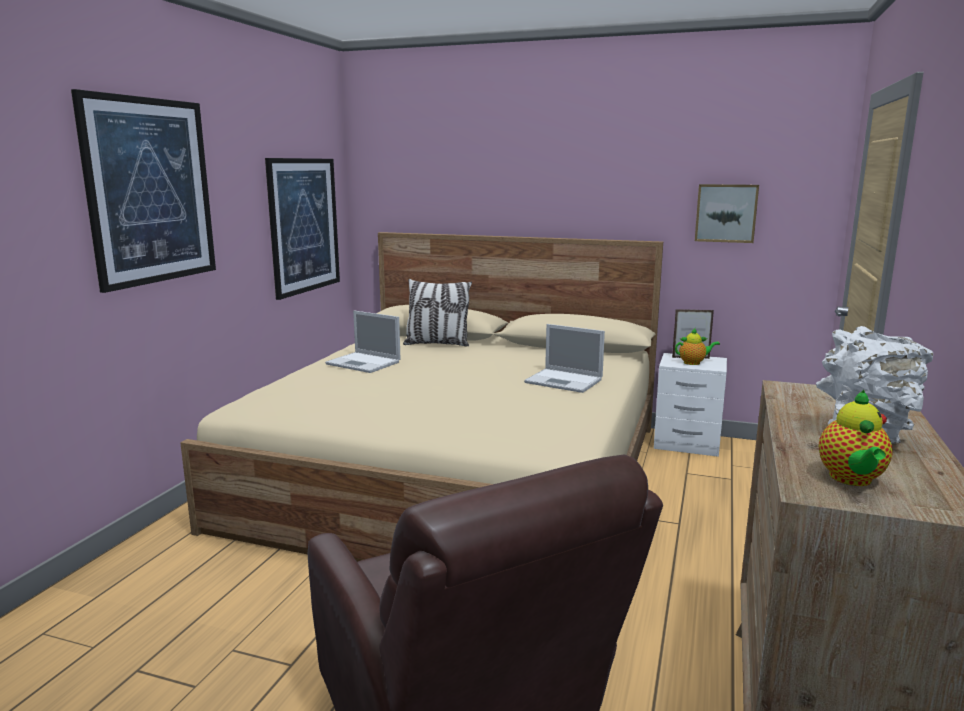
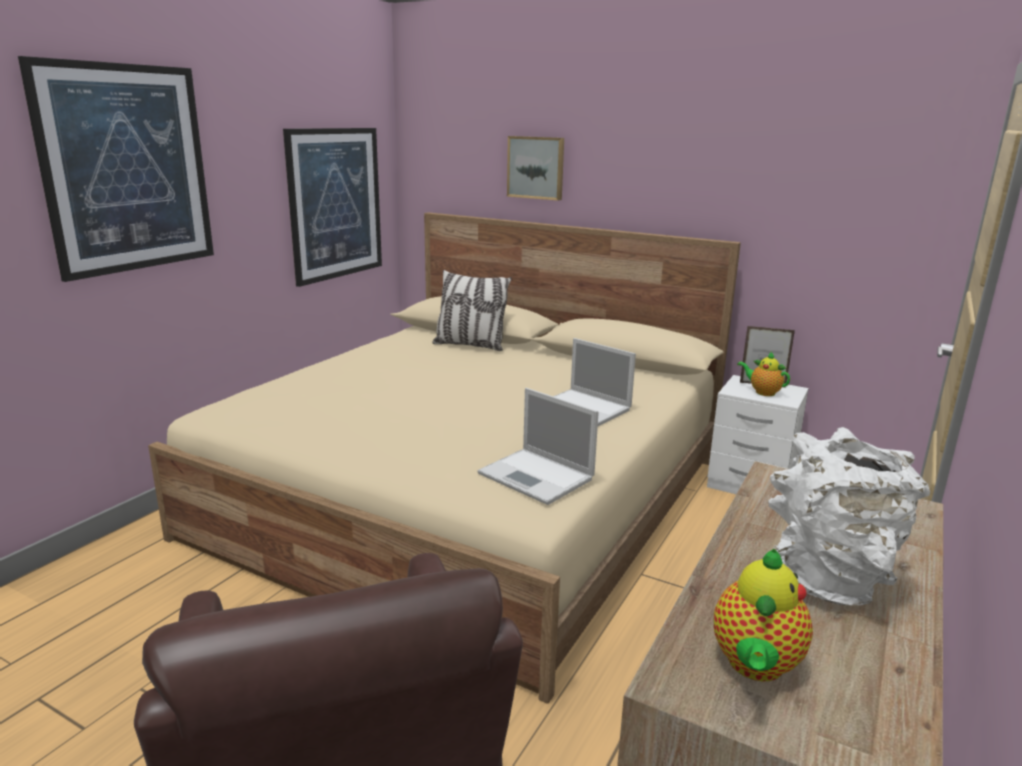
camera: 10 degrees right, 5 degrees up
laptop [325,311,401,373] -> laptop moved to [477,388,599,505]
teapot [675,328,720,365] -> teapot turned 150 degrees counterclockwise [737,352,790,396]
picture [695,184,759,243] -> picture moved to [507,136,564,201]

